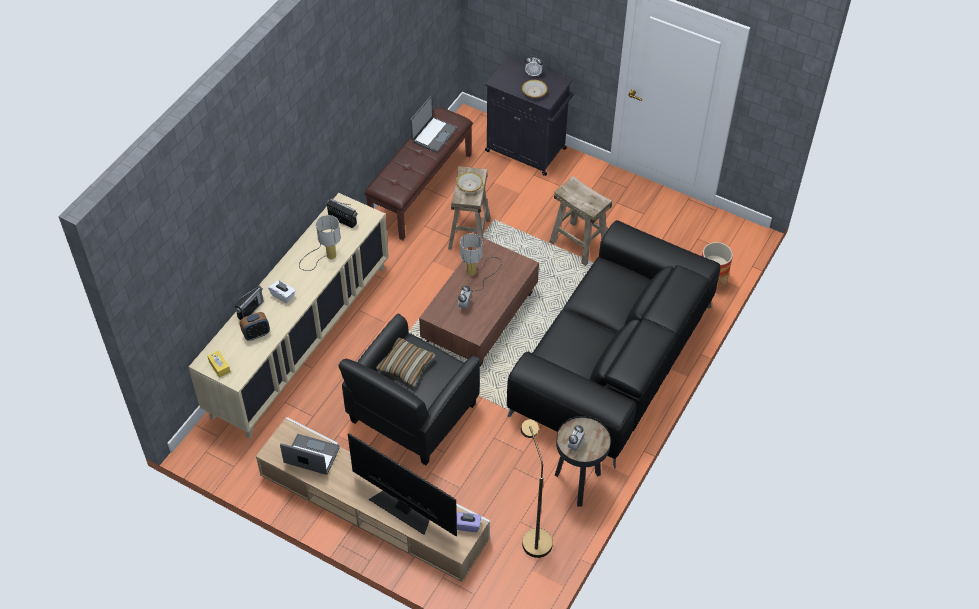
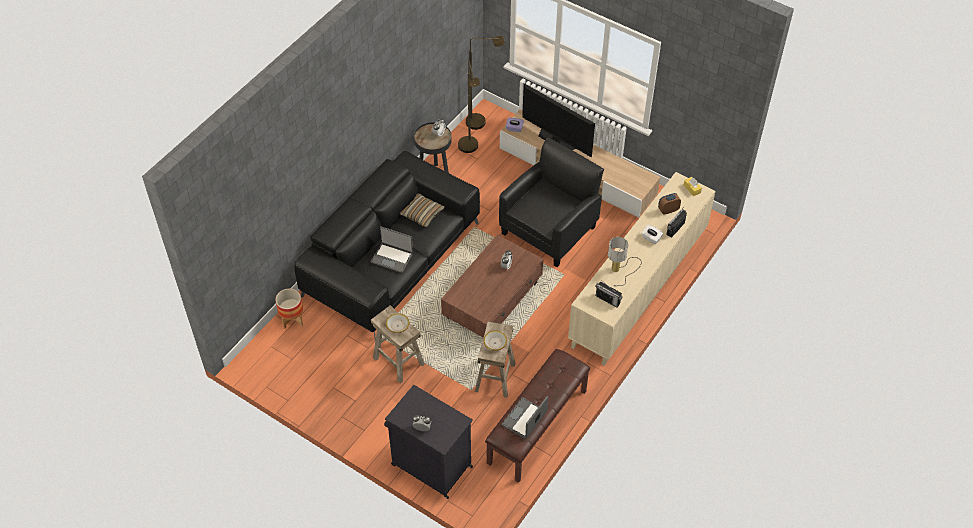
camera: 175 degrees left, 0 degrees up
laptop [280,434,340,475] -> laptop moved to [371,226,413,273]
pillow [376,338,436,386] -> pillow moved to [400,193,445,227]
table lamp [460,233,502,292] -> none
bowl [522,80,548,98] -> bowl moved to [386,313,409,333]
none -> brown floor lamp [466,36,505,130]

